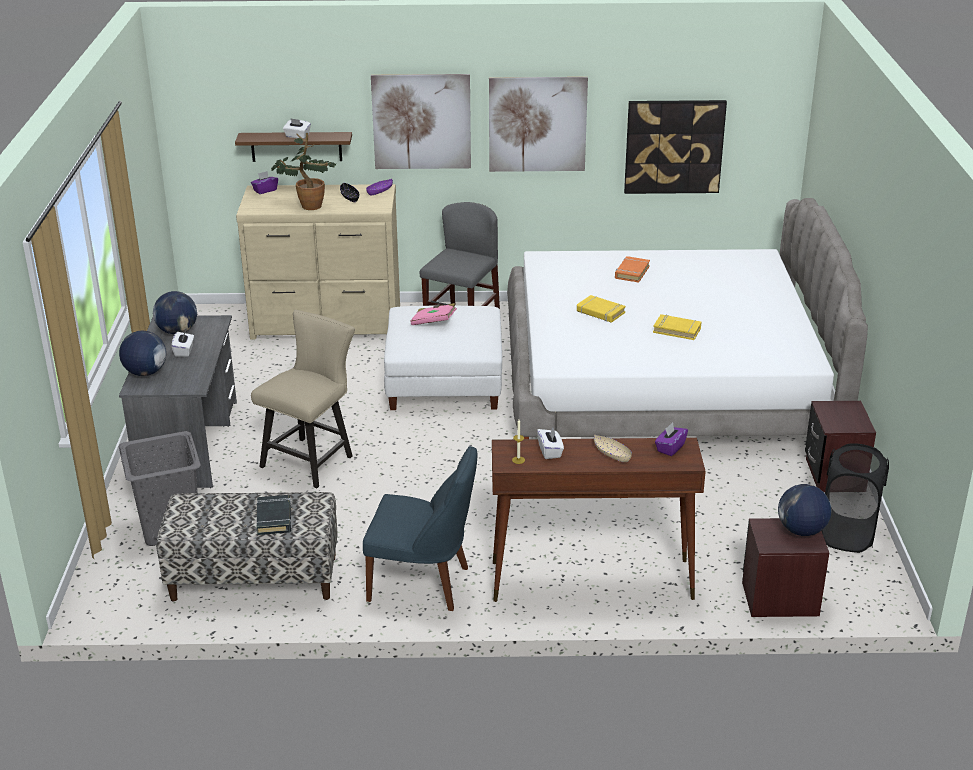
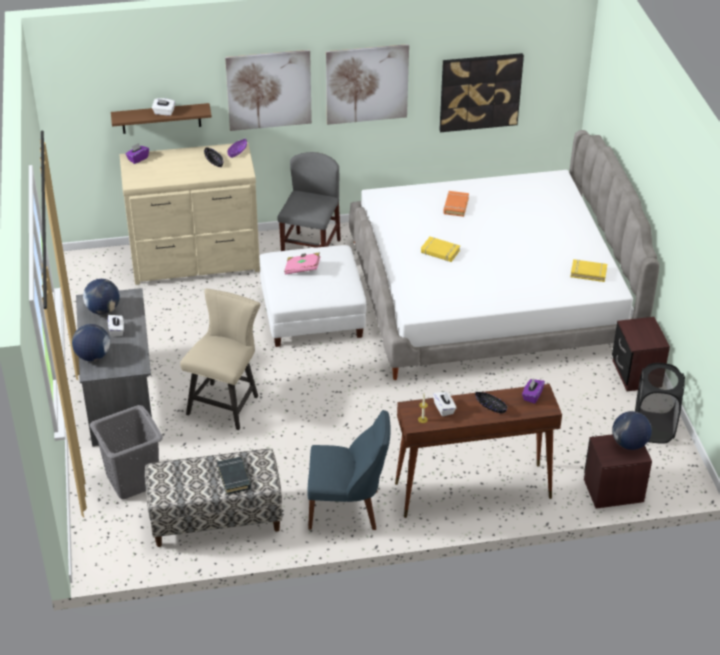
camera: 10 degrees left, 10 degrees up
potted plant [271,133,337,210] -> none
beige bowl [594,435,632,462] -> black bowl [475,392,507,414]
yellow book [653,314,701,340] -> yellow book moved to [570,259,607,282]

